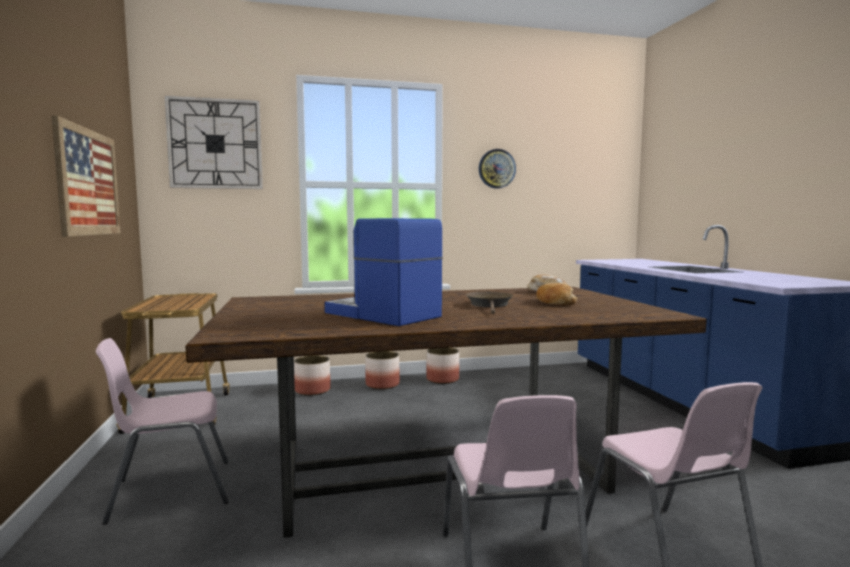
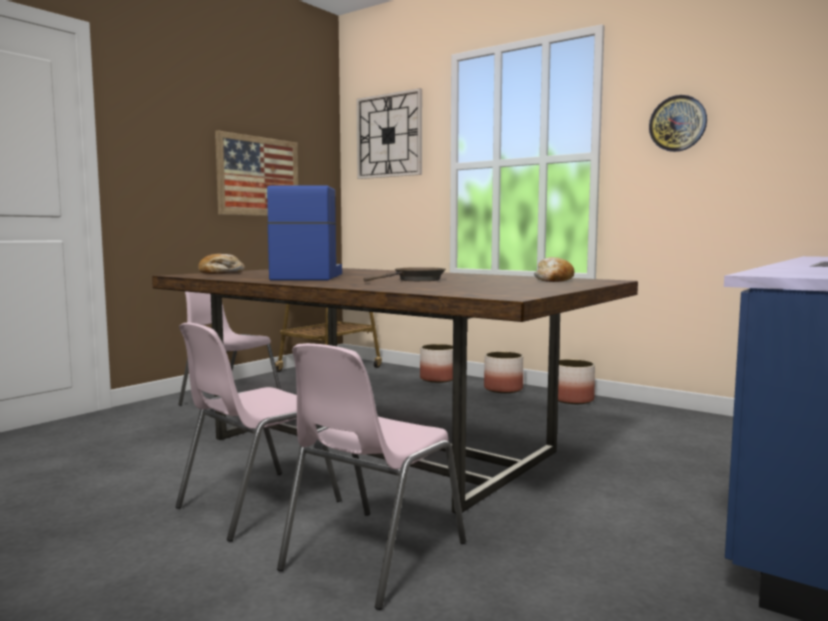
camera: 50 degrees right, 0 degrees up
bread [536,283,577,305] -> bread moved to [198,254,245,274]

